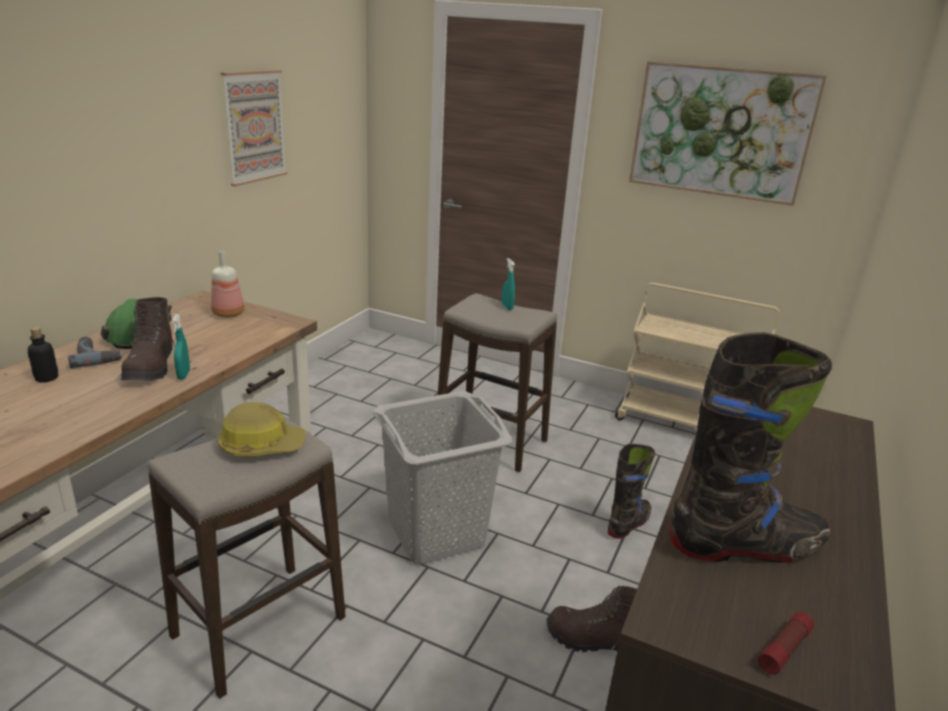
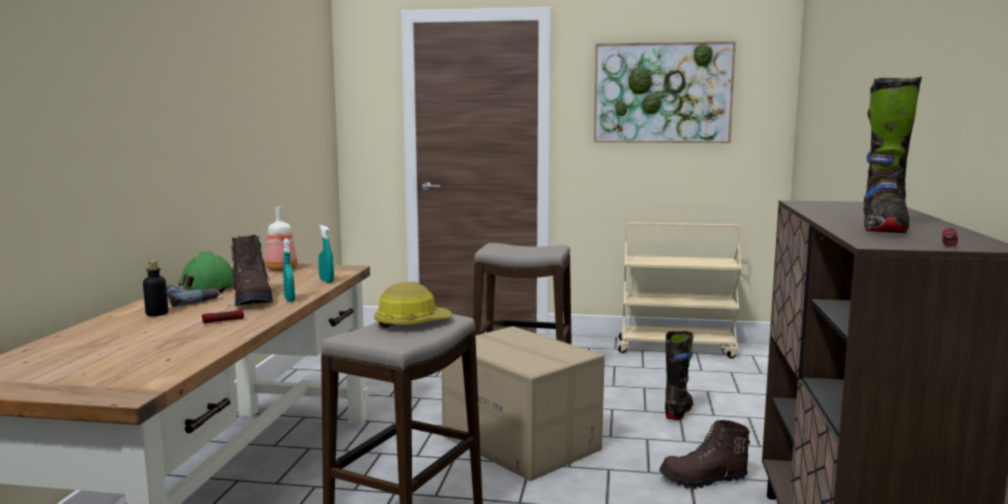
camera: 15 degrees left, 15 degrees down
picture [221,70,288,187] -> none
grey laundry basket [373,391,513,565] -> cardboard box [442,326,605,481]
turquoise spray bottle [502,258,515,310] -> turquoise spray bottle moved to [318,225,334,283]
black boot [670,332,832,563] -> black boot turned 135 degrees clockwise [864,76,922,233]
none -> flashlight [202,310,244,323]

